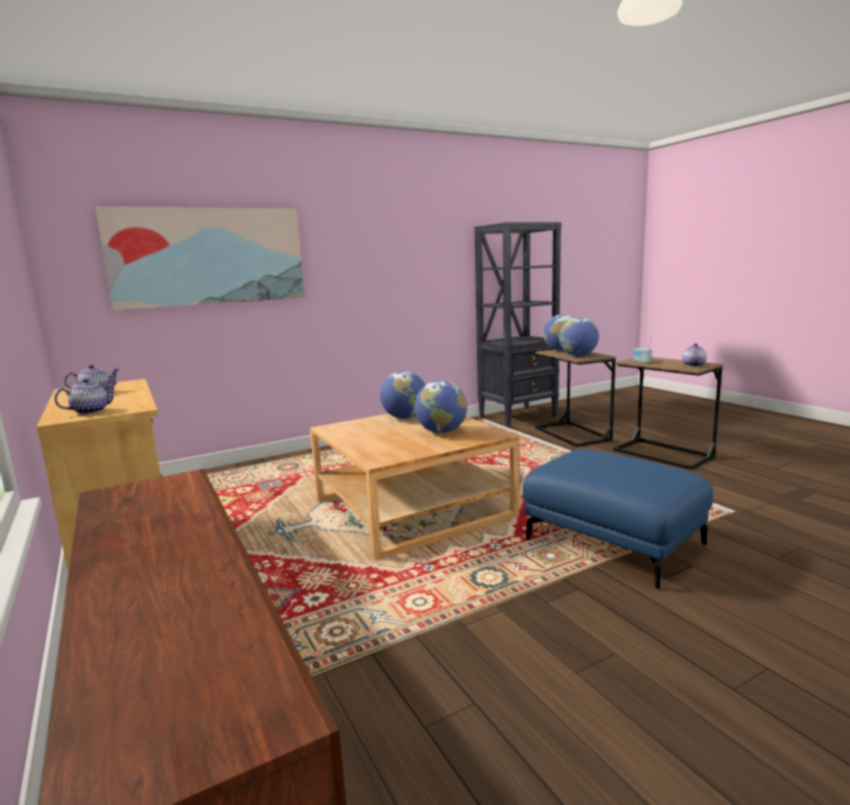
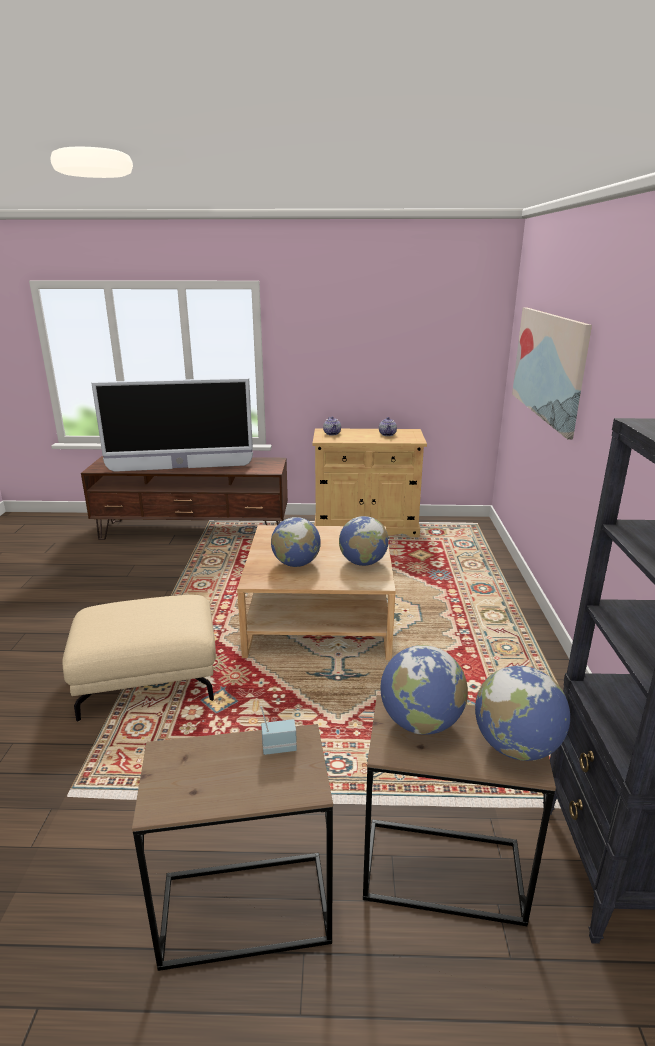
camera: 120 degrees right, 10 degrees up
blue ottoman [523,449,713,589] -> beige ottoman [62,595,216,722]
teapot [682,343,707,367] -> none
none -> television [91,378,253,472]

